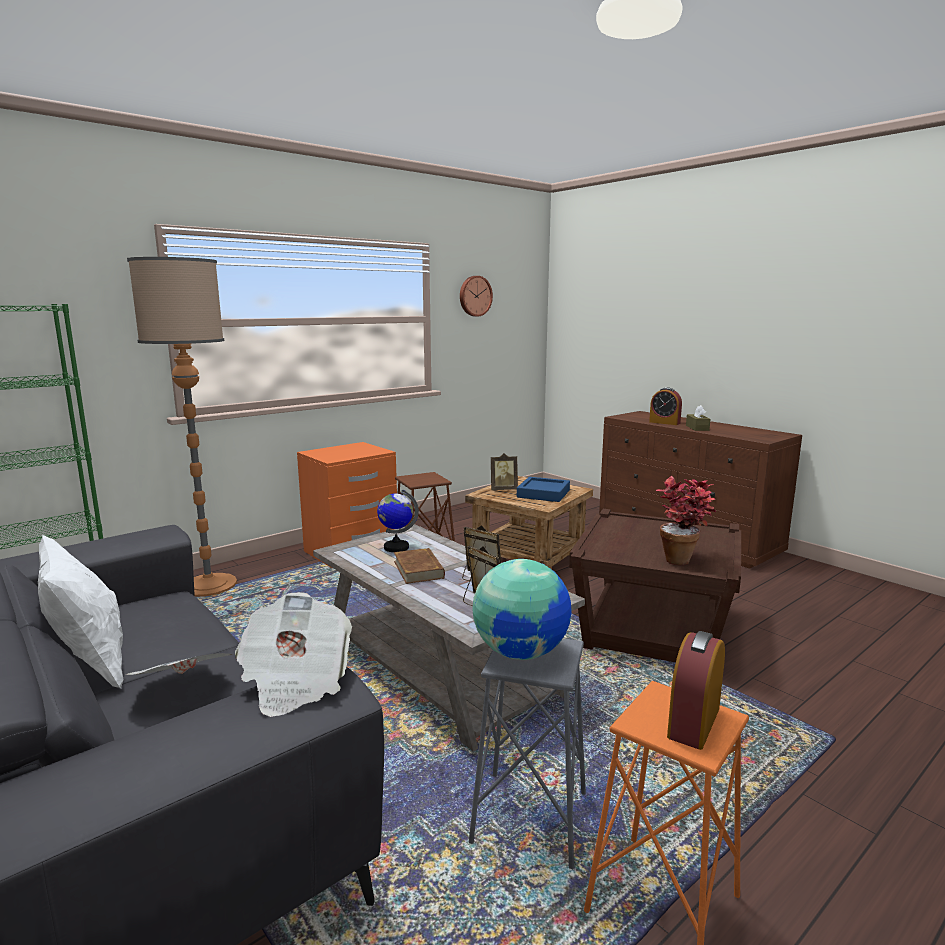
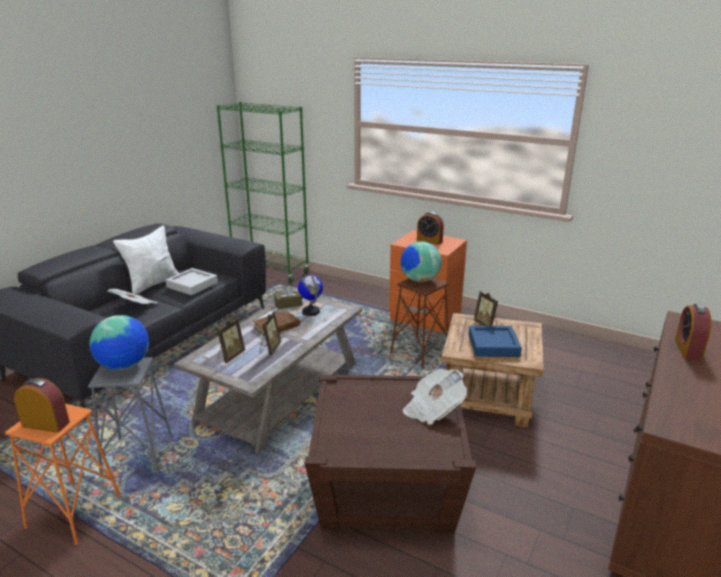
camera: 70 degrees right, 10 degrees up
floor lamp [127,257,237,597] -> none
newspaper [235,592,352,717] -> newspaper moved to [403,368,467,425]
wall clock [460,276,493,317] -> none
potted plant [656,476,716,565] -> none
brown tissue box [686,405,710,431] -> brown tissue box moved to [274,286,303,309]
none -> grey tray [166,268,218,295]
none -> globe [400,241,442,282]
none -> alarm clock [417,212,444,245]

